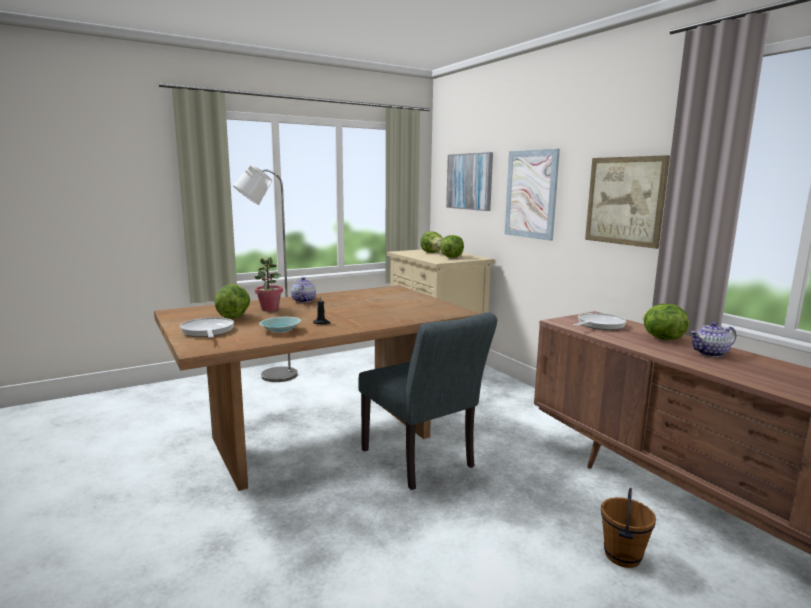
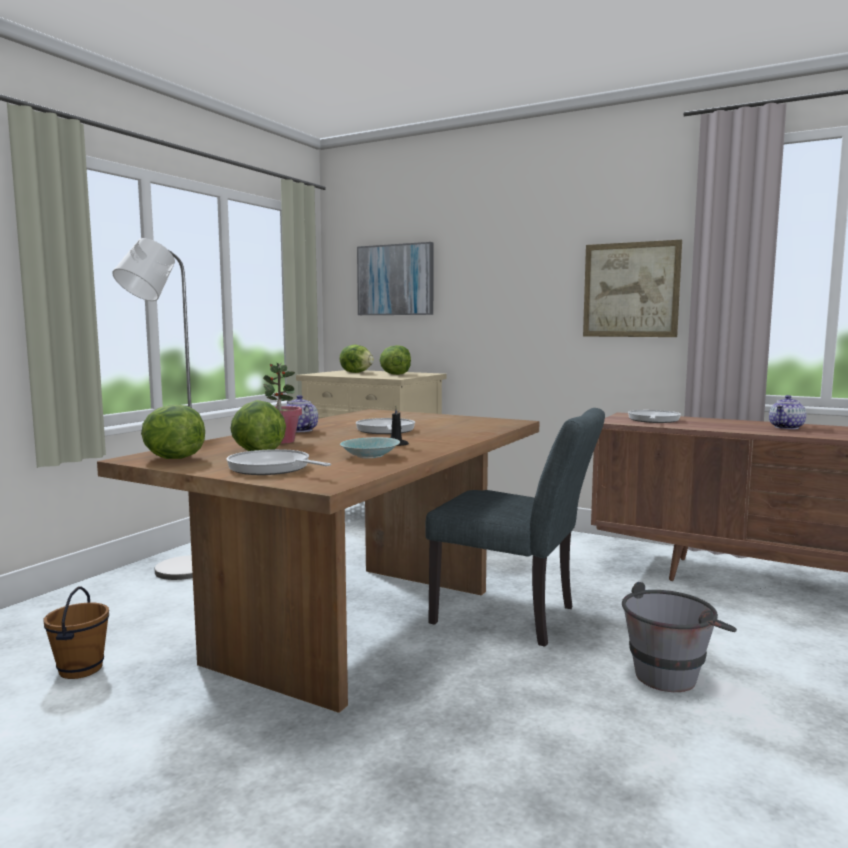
camera: 30 degrees left, 5 degrees down
picture [505,149,560,241] -> none
brown bucket [601,488,656,568] -> brown bucket moved to [43,587,109,679]
lettuce [643,304,689,340] -> lettuce moved to [141,405,205,459]
none -> frying pan [356,418,415,434]
none -> grey bucket [622,582,737,692]

